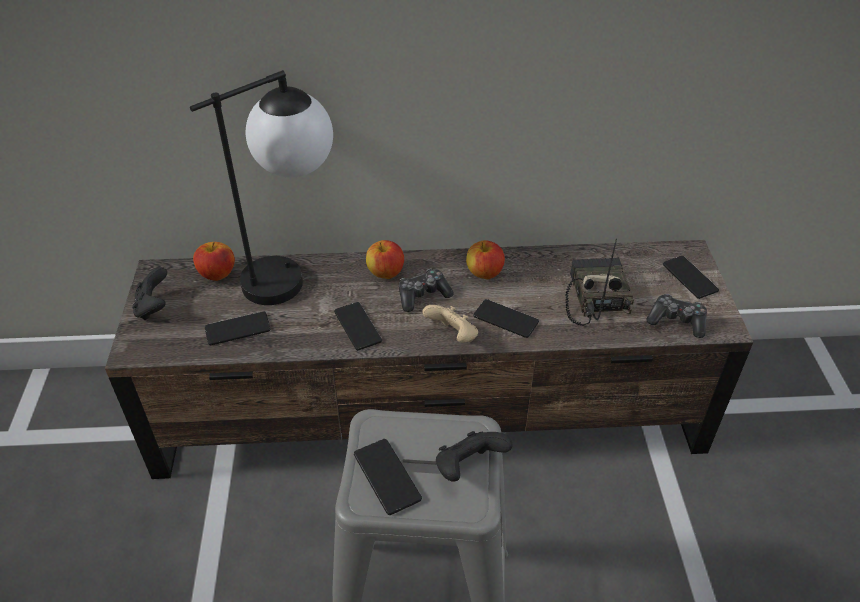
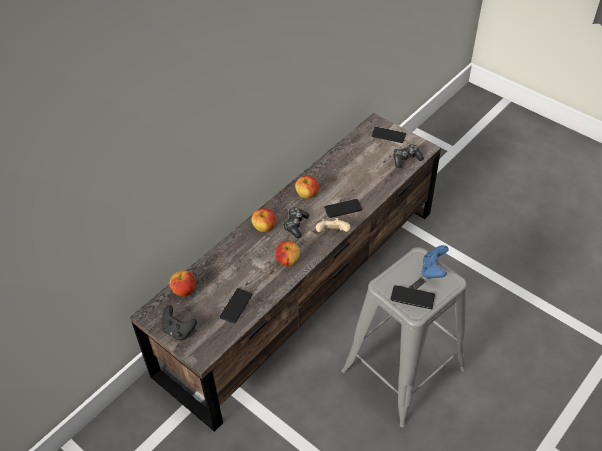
camera: 45 degrees left, 5 degrees up
table lamp [190,70,333,305] -> none
phone [334,302,382,350] -> apple [275,241,300,267]
black game controller [436,431,512,482] -> blue game controller [422,245,449,279]
radio [565,239,634,326] -> none

